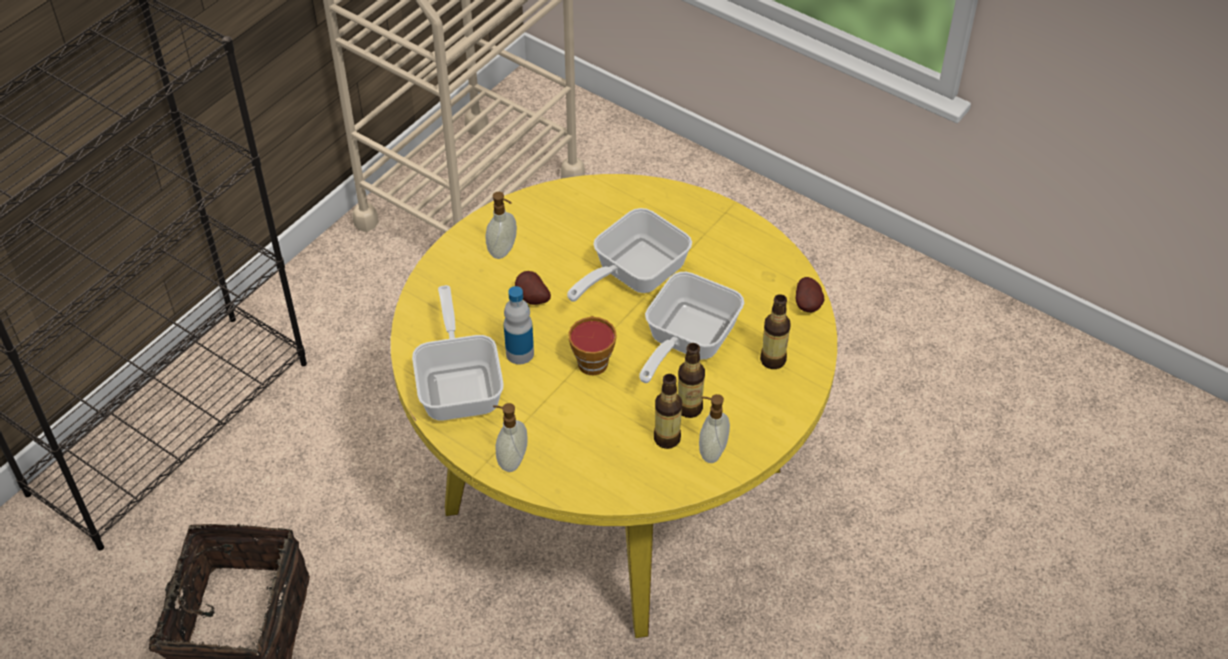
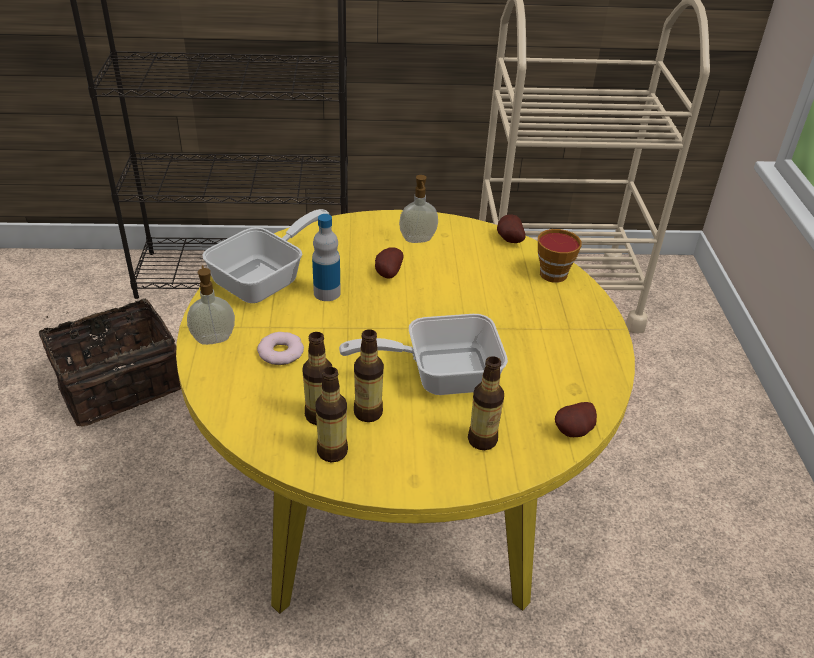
camera: 50 degrees right, 10 degrees down
frying pan [567,208,692,302] -> none
cup [568,316,617,375] -> cup moved to [538,229,582,283]
soap dispenser [699,394,730,463] -> bottle [316,367,348,462]
none -> donut [257,332,304,365]
none -> potato [497,214,526,243]

